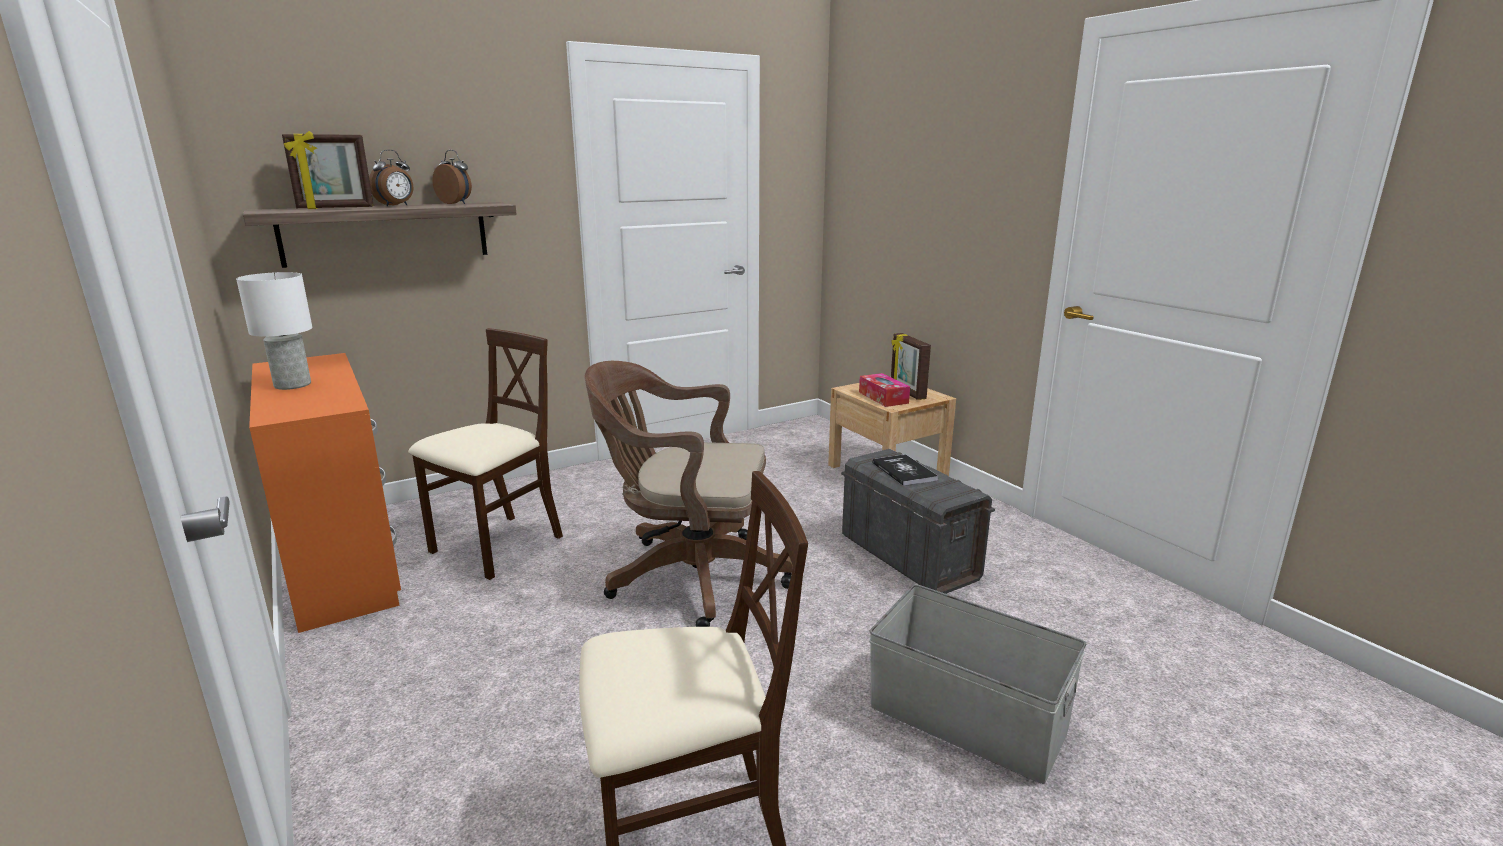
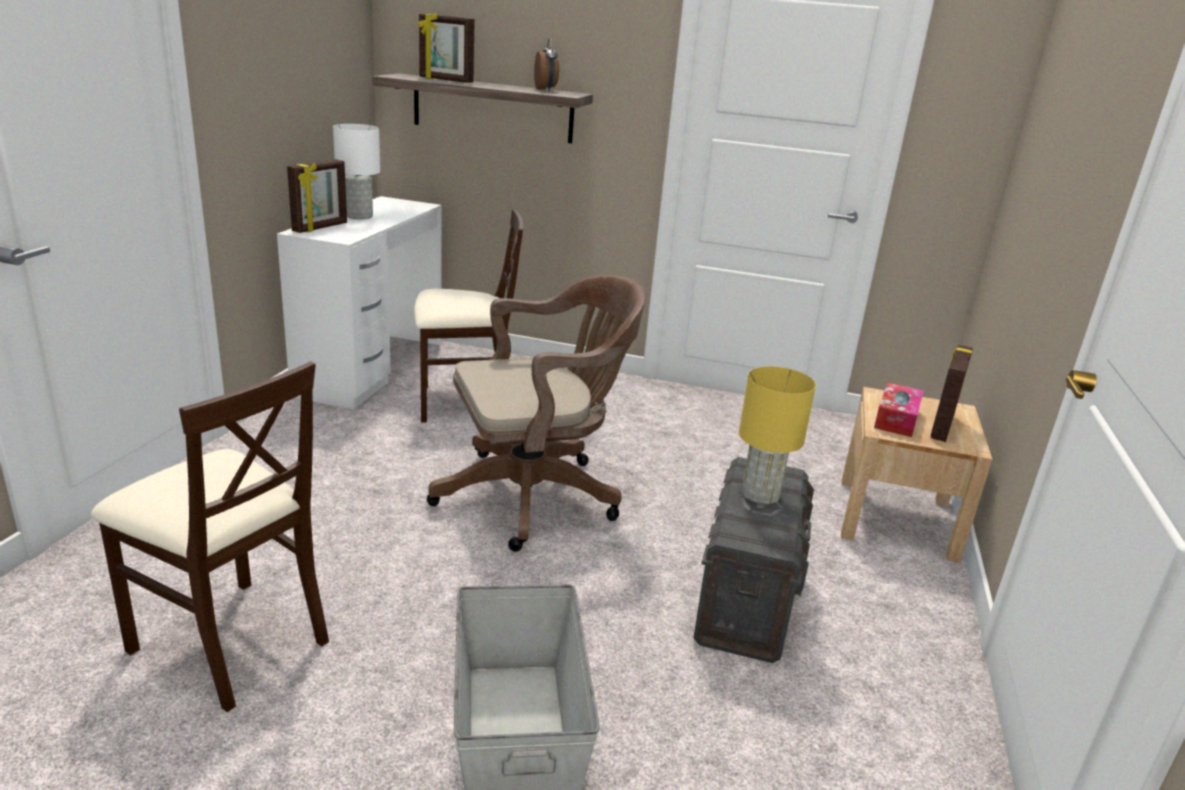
camera: 45 degrees right, 5 degrees up
orange desk [249,353,401,633] -> white desk [277,196,442,410]
alarm clock [369,150,413,207] -> none
brown office chair [584,361,793,627] -> brown office chair turned 105 degrees clockwise [427,275,646,552]
book [872,454,938,486] -> yellow table lamp [739,366,816,504]
none -> picture frame [287,159,347,233]

